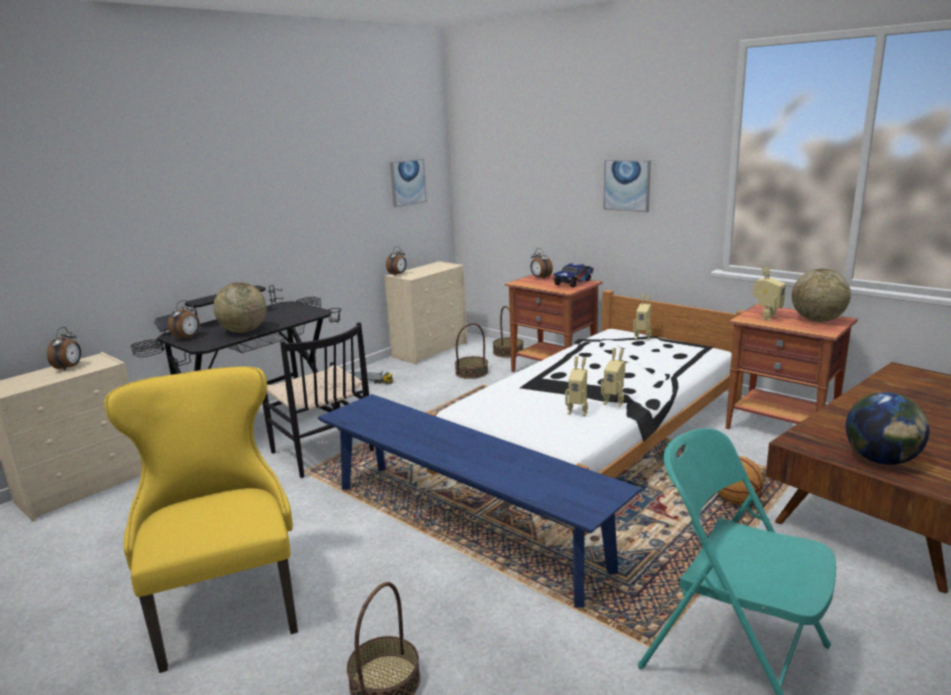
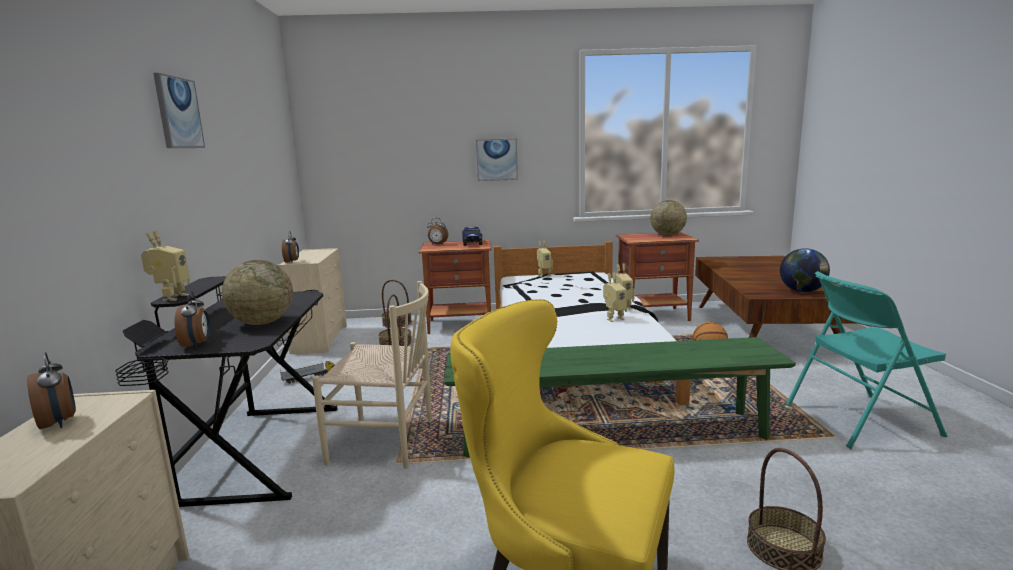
camera: 45 degrees left, 5 degrees down
black chair [262,322,374,478] -> beige chair [312,281,432,469]
blue bench [318,394,641,608] -> green bench [444,337,796,458]
picture [390,158,427,207] -> picture moved to [153,73,205,148]
toy robot [753,266,786,321] -> toy robot moved to [141,231,190,301]

